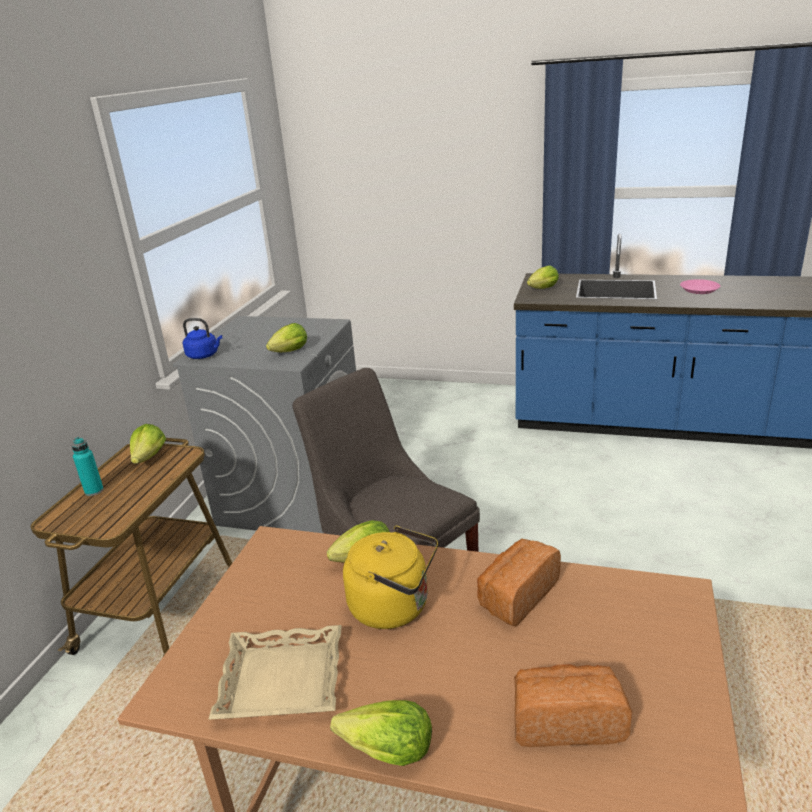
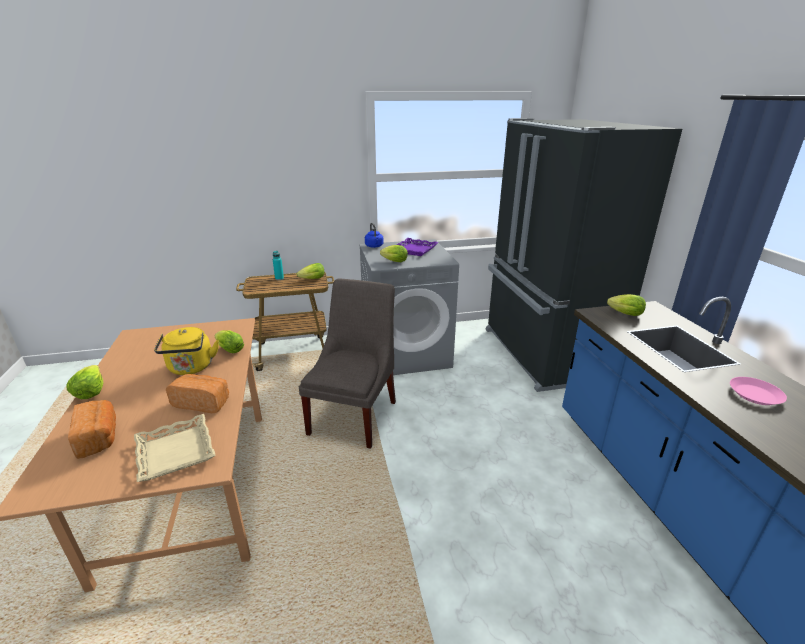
camera: 60 degrees right, 0 degrees up
beige tray [208,625,342,720] -> beige tray moved to [134,414,216,482]
none -> purple tray [397,238,438,256]
none -> black fridge [486,118,682,392]

